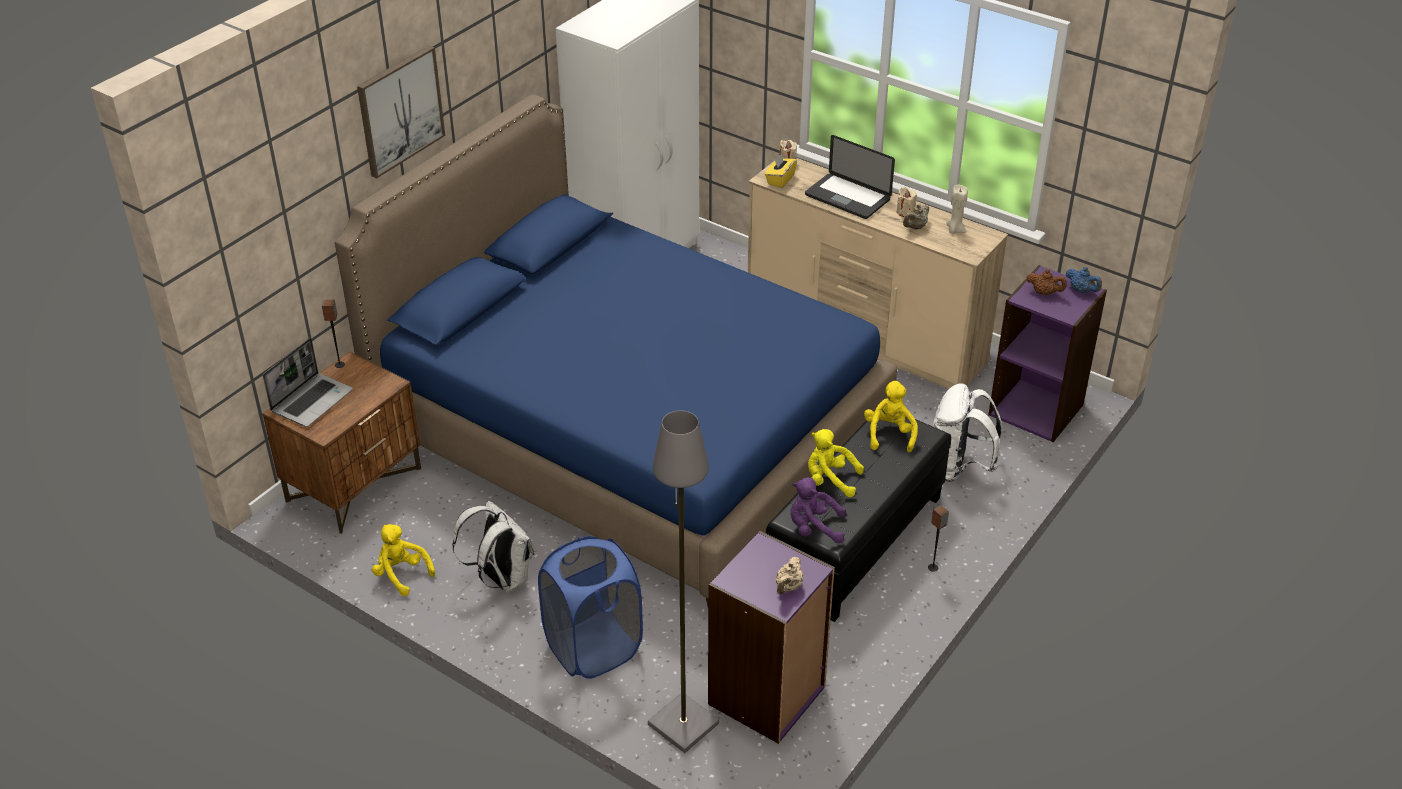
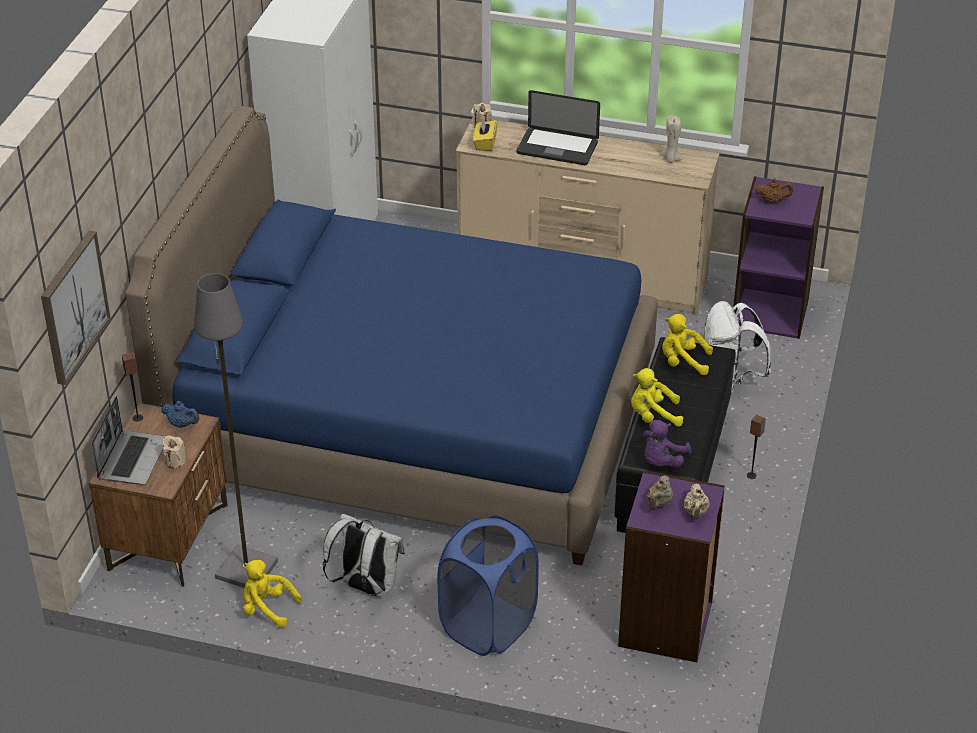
camera: 20 degrees left, 0 degrees up
picture [357,46,445,178] -> picture moved to [41,230,110,385]
grey floor lamp [648,410,719,753] -> grey floor lamp moved to [194,273,278,588]
purple plush toy [790,477,846,544] -> purple plush toy turned 45 degrees counterclockwise [643,420,692,467]
yellow plush toy [864,381,918,452] -> yellow plush toy turned 60 degrees counterclockwise [662,314,713,375]
beige candle [896,187,917,217] -> beige candle moved to [162,435,186,468]
beige teapot [903,204,929,229] -> beige teapot moved to [647,475,673,509]
blue teapot [1066,267,1102,293] -> blue teapot moved to [161,401,199,428]

